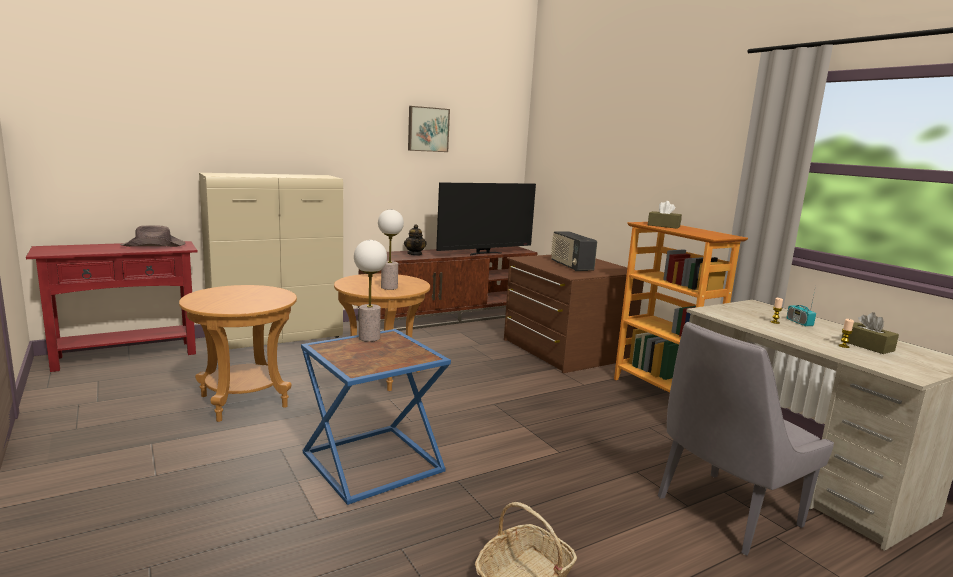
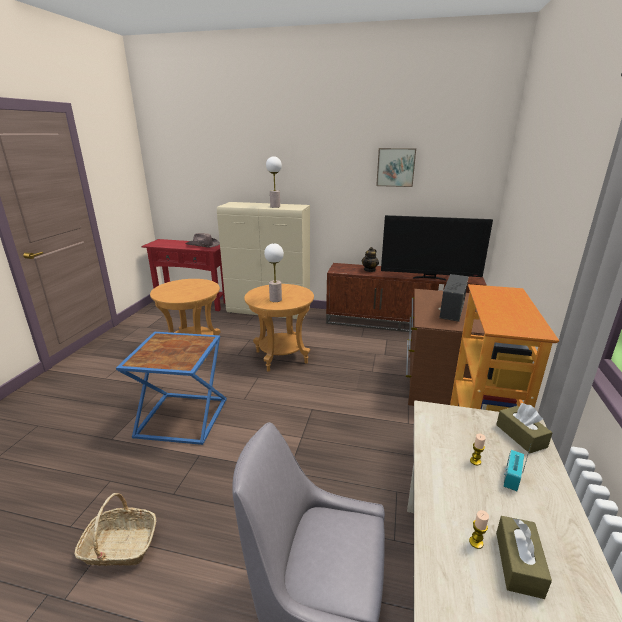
camera: 45 degrees right, 10 degrees up
table lamp [354,240,387,342] -> table lamp moved to [266,156,282,208]
brown tissue box [648,201,682,229] -> brown tissue box moved to [496,403,553,453]

